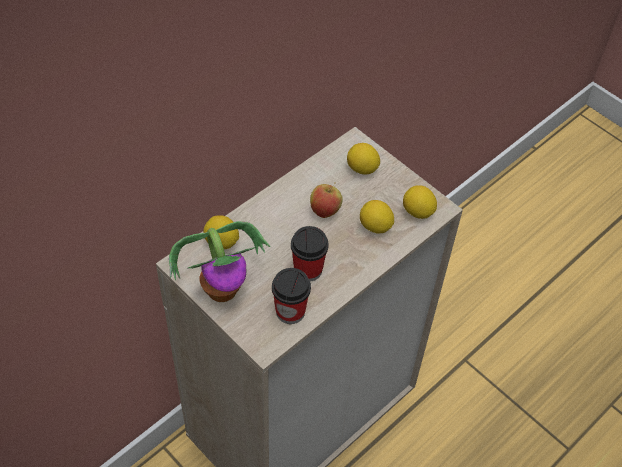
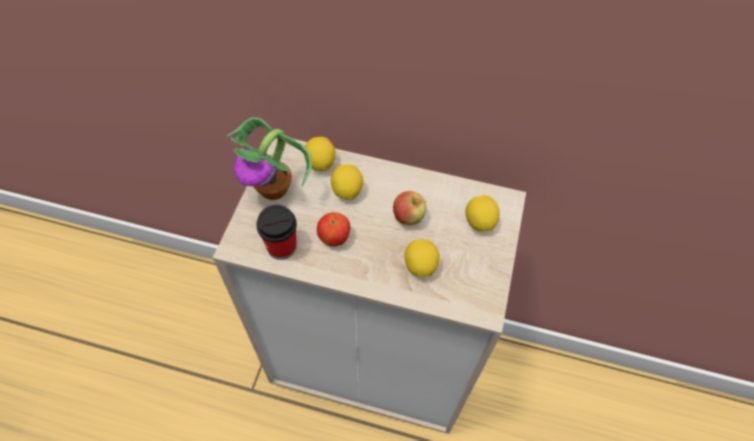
camera: 60 degrees right, 5 degrees up
cup [291,226,329,282] -> apple [317,212,350,246]
lemon [403,185,437,219] -> lemon moved to [331,164,363,200]

